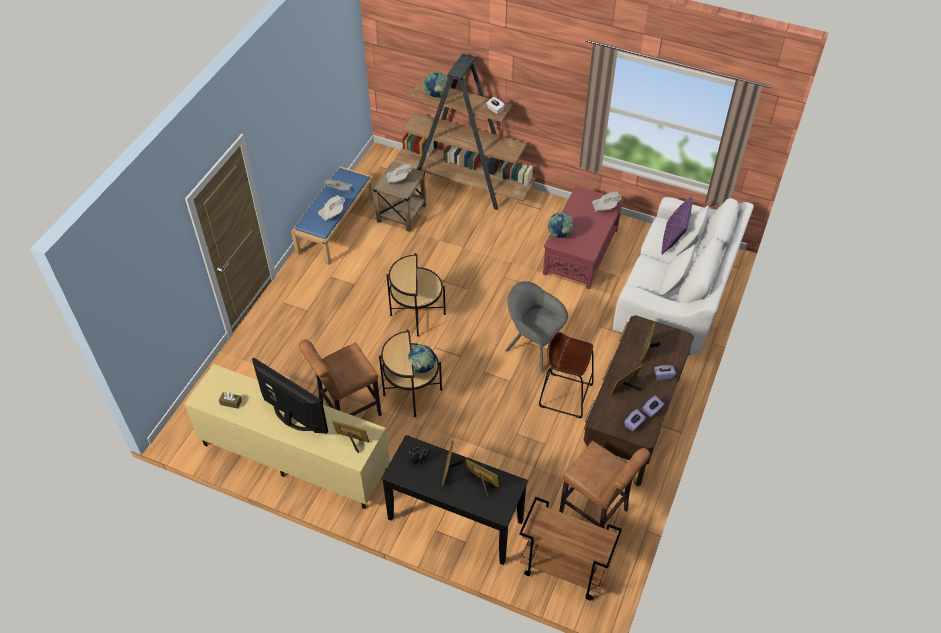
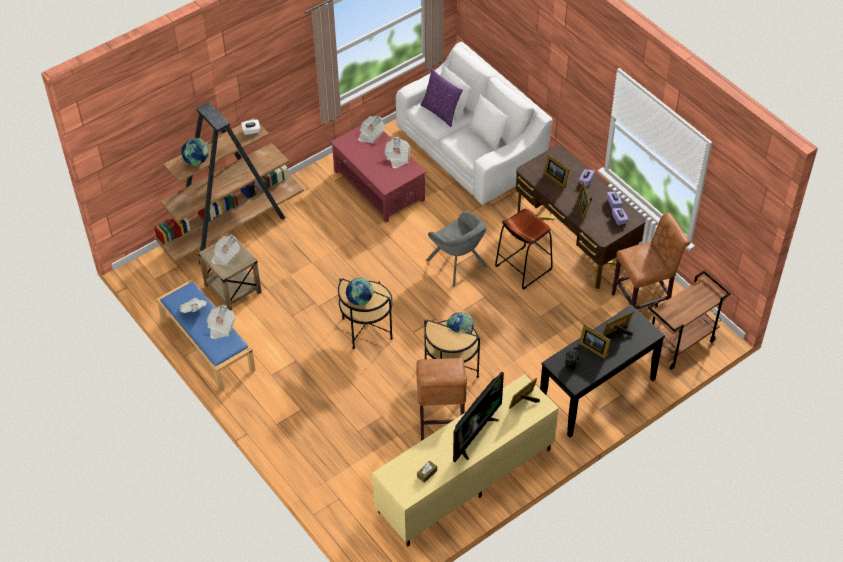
camera: 60 degrees left, 0 degrees up
television [252,358,328,434] -> television turned 150 degrees clockwise [453,372,504,462]
grey armchair [505,281,568,373] -> grey armchair turned 105 degrees counterclockwise [426,211,487,286]
globe [548,212,573,238] -> globe moved to [346,277,373,306]
none -> newspaper [384,137,410,168]

